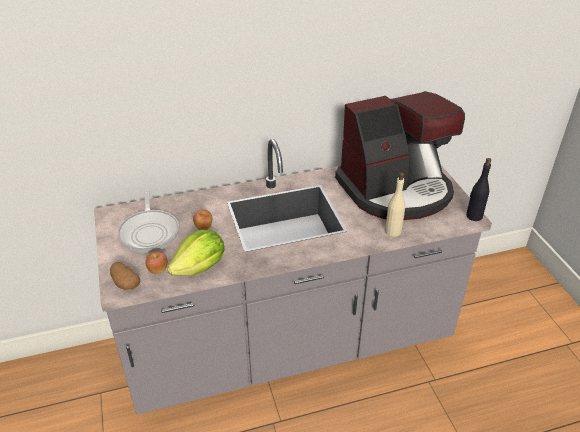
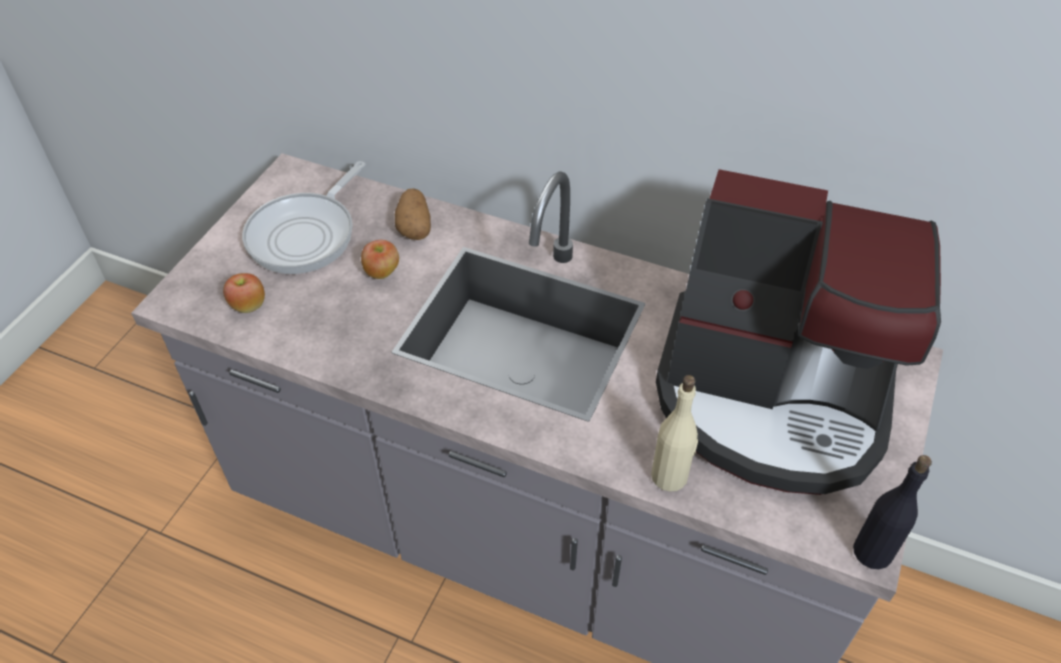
camera: 40 degrees right, 10 degrees up
potato [110,262,140,290] -> potato moved to [395,188,431,240]
lettuce [167,230,225,276] -> none

